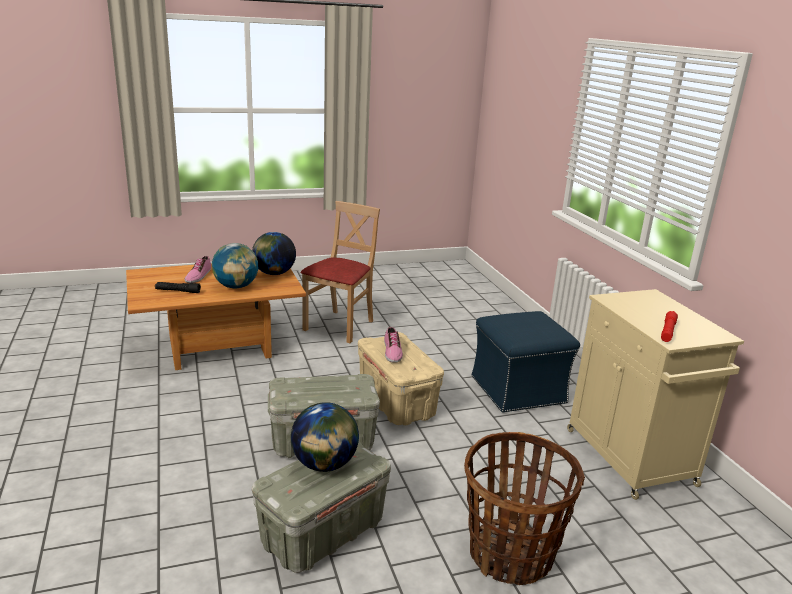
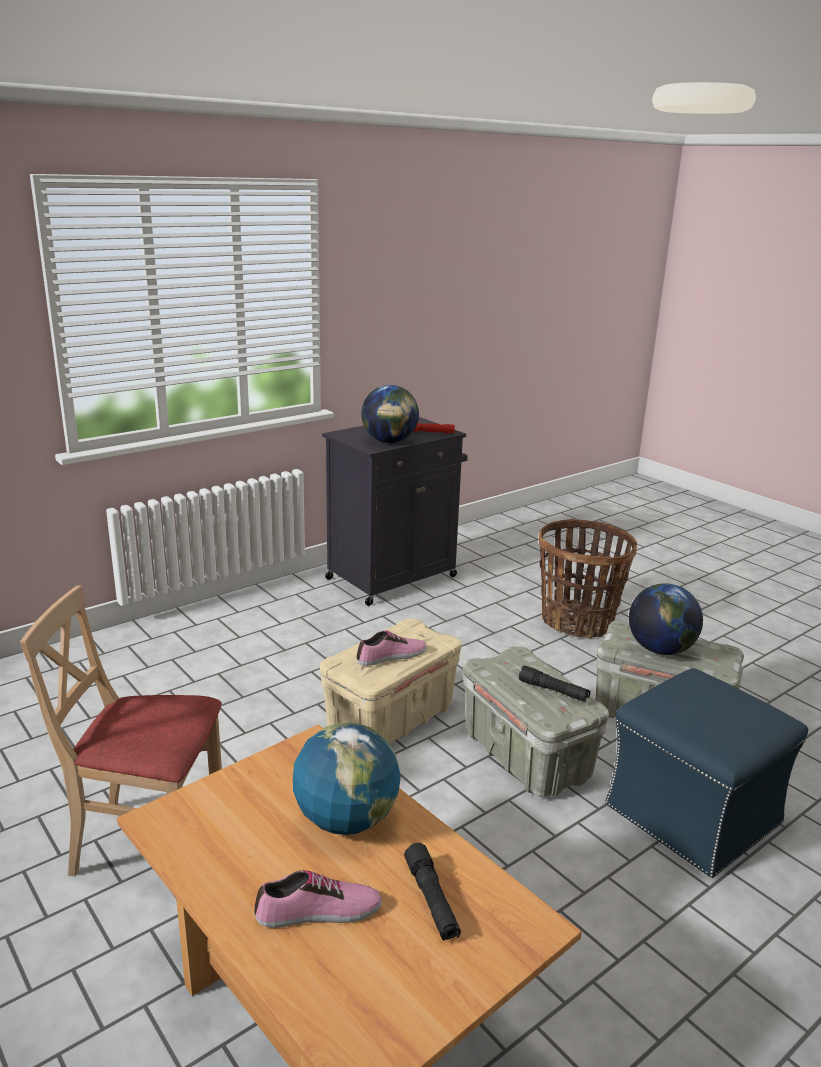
camera: 110 degrees left, 0 degrees up
globe [252,232,296,275] -> globe moved to [361,385,419,443]
blue ottoman [472,311,580,413] -> blue ottoman moved to [605,668,808,878]
beige cabinet [567,289,744,500] -> black cabinet [322,417,468,606]
none -> black flashlight [519,665,591,702]

